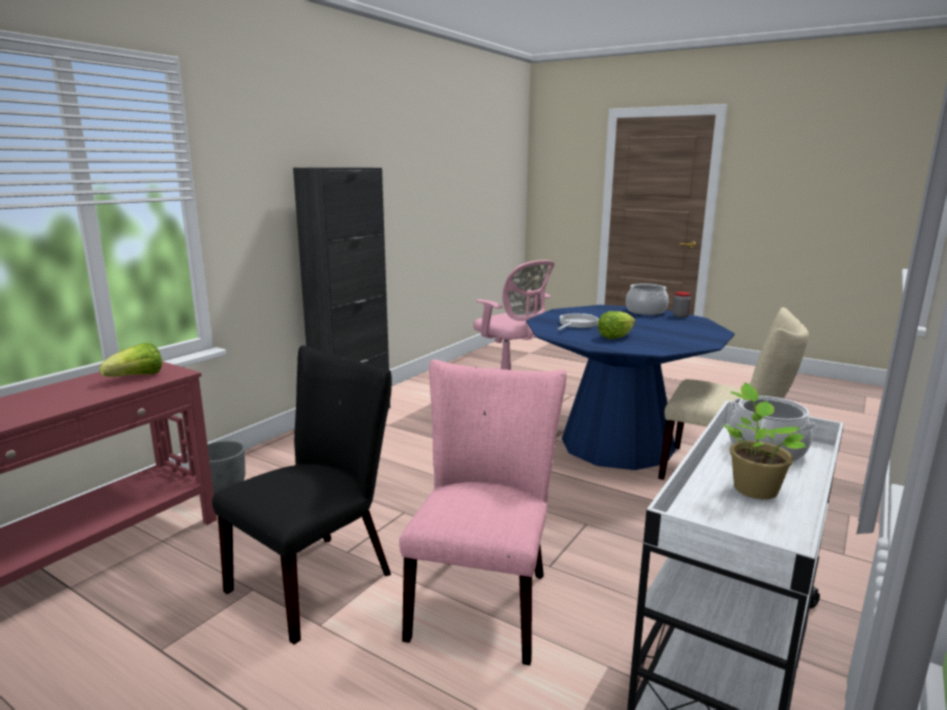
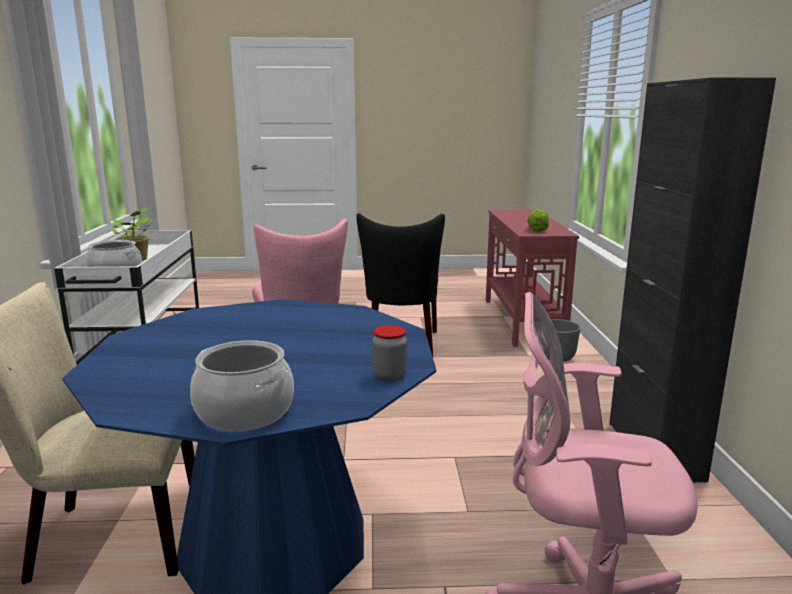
camera: 145 degrees right, 0 degrees up
frying pan [557,314,599,330] -> none
lettuce [597,311,635,339] -> none
jar [672,292,691,318] -> jar moved to [372,325,407,382]

